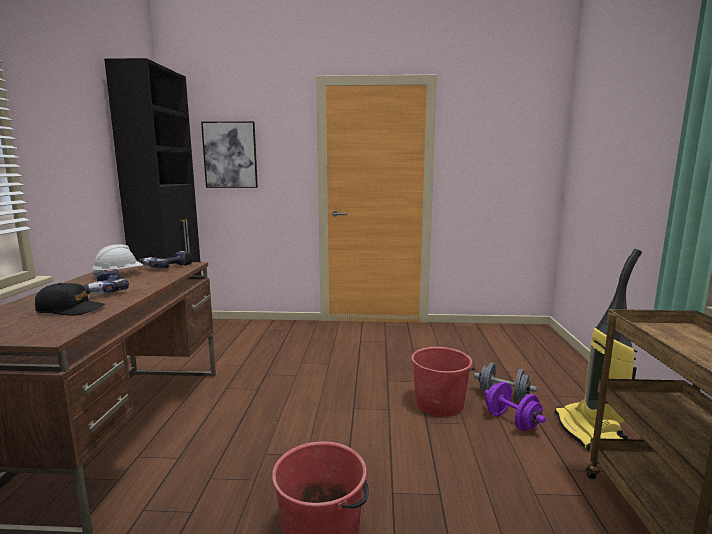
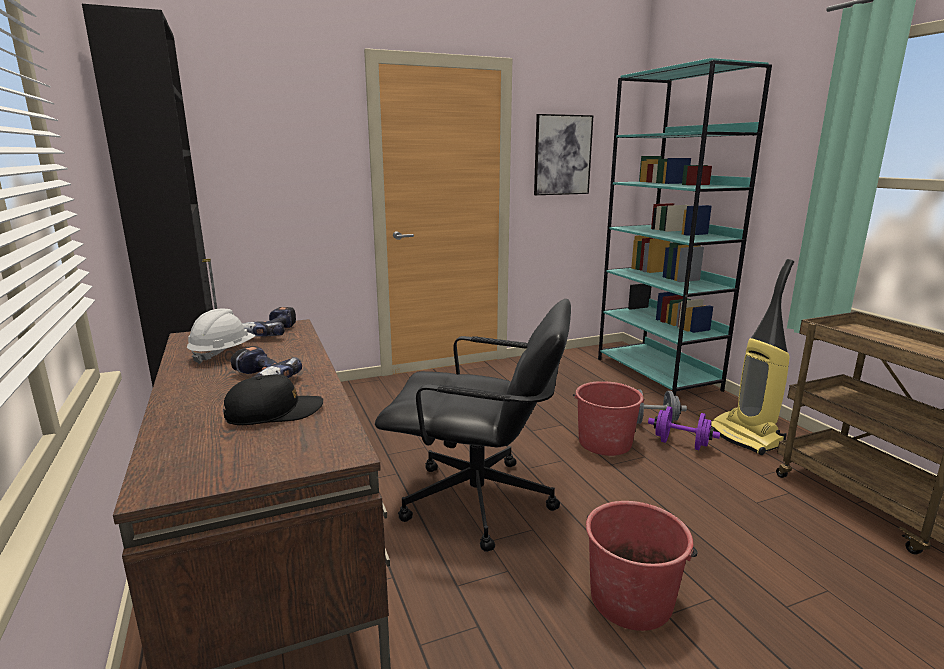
camera: 25 degrees left, 5 degrees up
picture [201,121,258,188] -> picture moved to [534,114,594,195]
none -> black office chair [375,299,571,552]
none -> turquoise bookcase [598,58,772,396]

